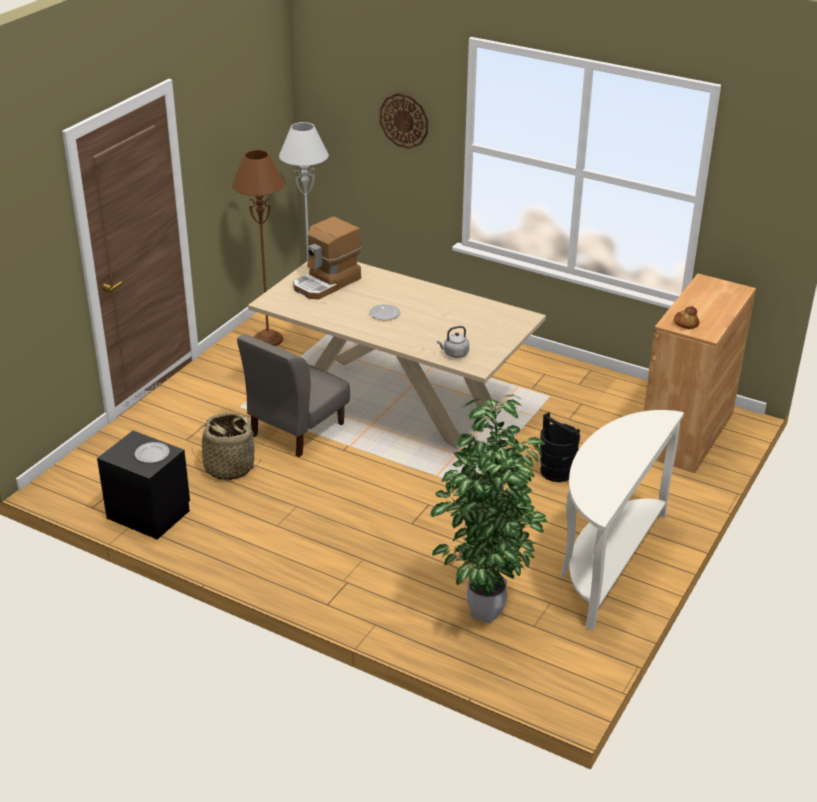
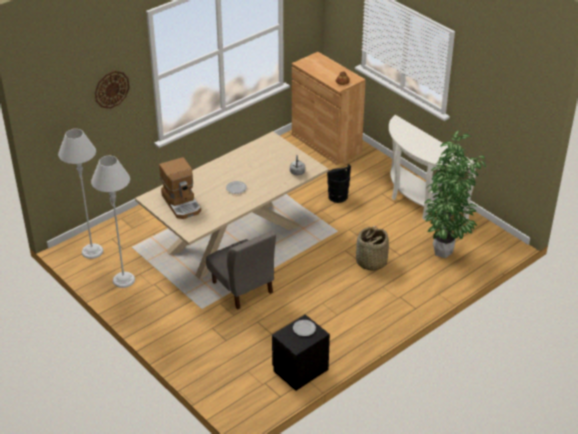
camera: 70 degrees left, 5 degrees up
basket [191,412,259,480] -> basket moved to [356,226,389,271]
brown floor lamp [232,150,284,346] -> grey floor lamp [91,156,135,288]

